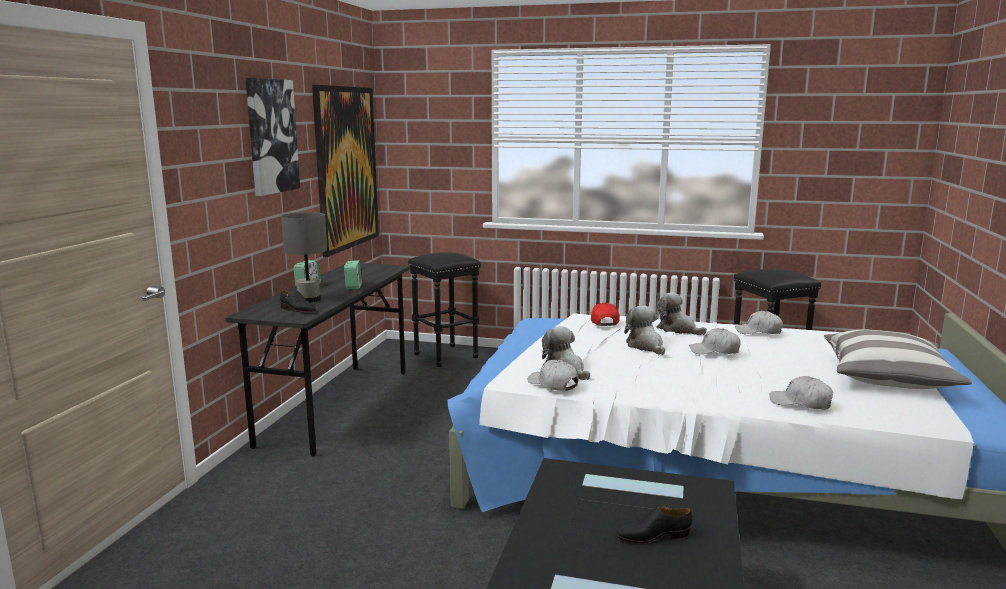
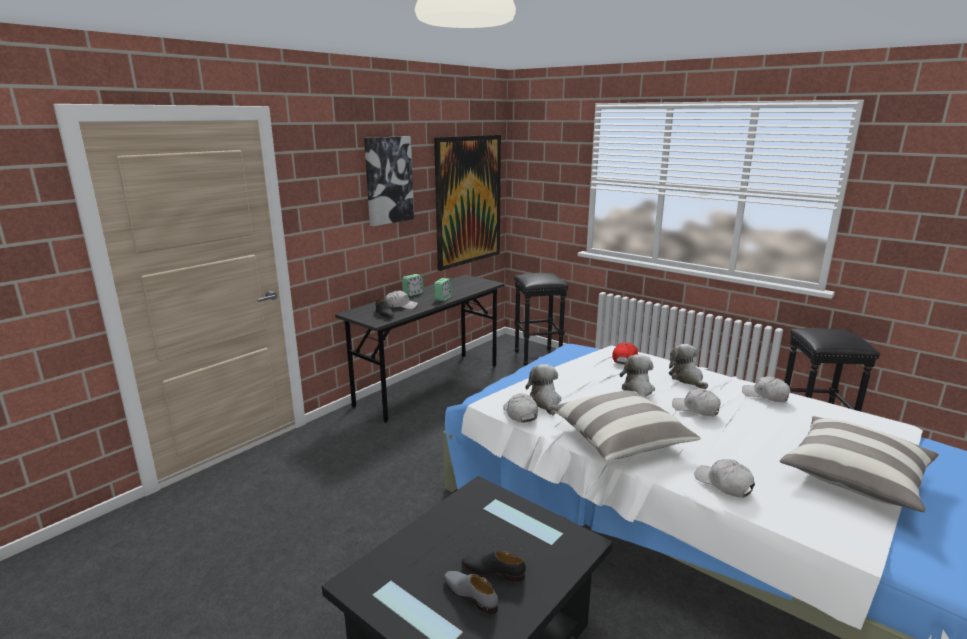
camera: 25 degrees right, 5 degrees up
grey table lamp [281,212,327,302] -> white cap [385,291,418,309]
none -> grey shoe [444,571,498,614]
none -> pillow [549,391,701,461]

